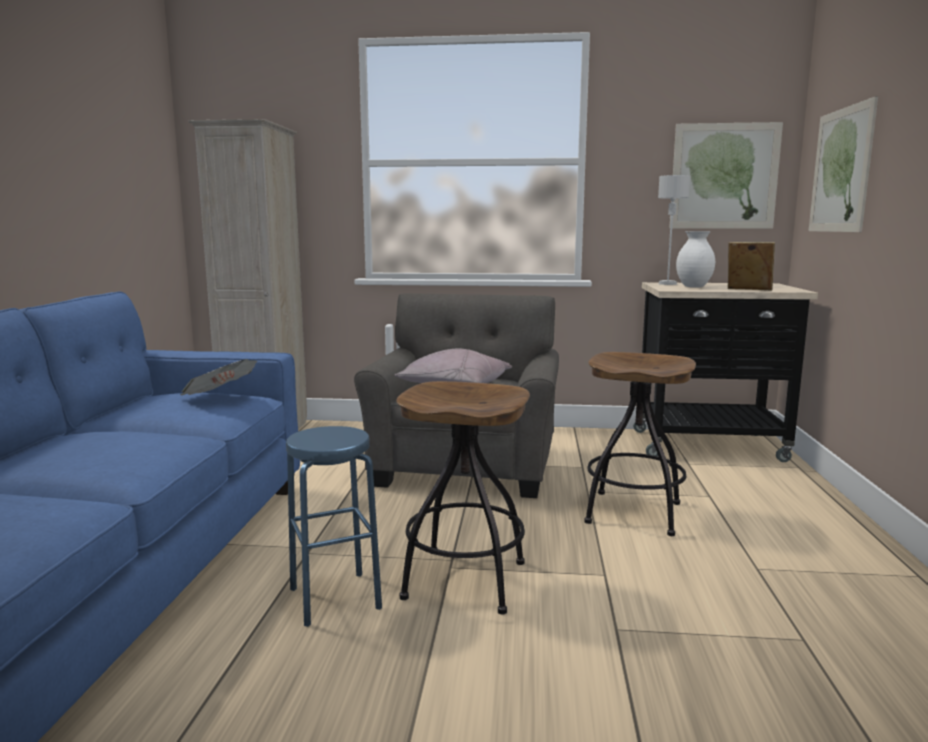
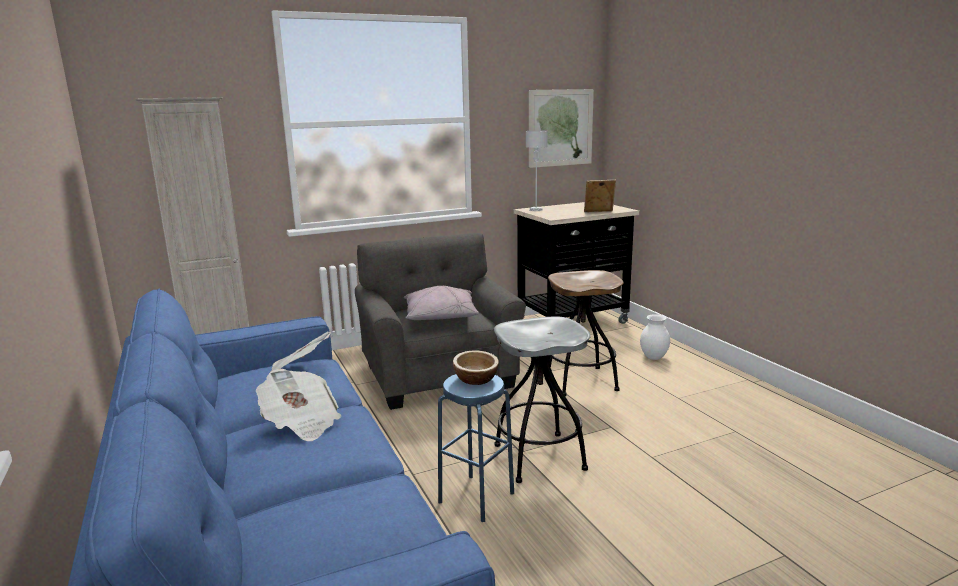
camera: 30 degrees left, 5 degrees up
brown stool [396,381,530,615] -> grey stool [494,317,591,483]
white vase [676,231,715,288] -> white vase moved to [640,314,670,360]
picture [809,96,878,232] -> none
none -> newspaper [256,369,341,441]
none -> bowl [453,350,499,385]

